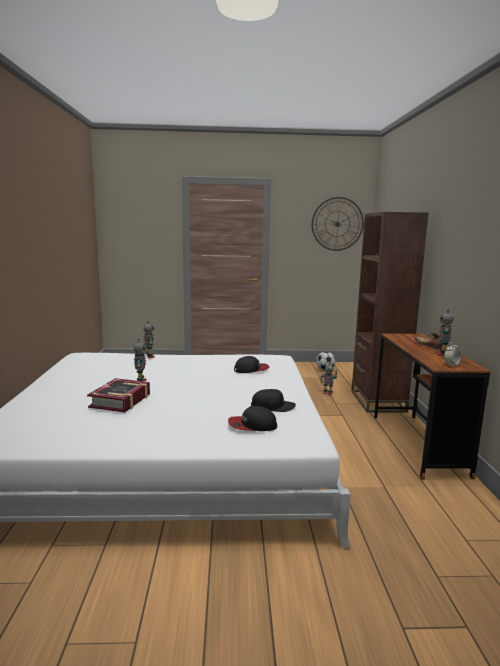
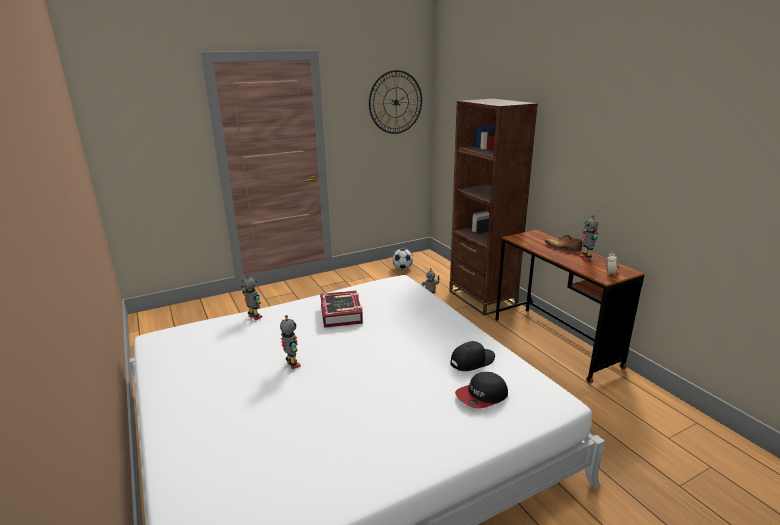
camera: 25 degrees left, 10 degrees up
book [87,378,150,412] -> book moved to [320,291,363,328]
cap [234,356,269,373] -> none

